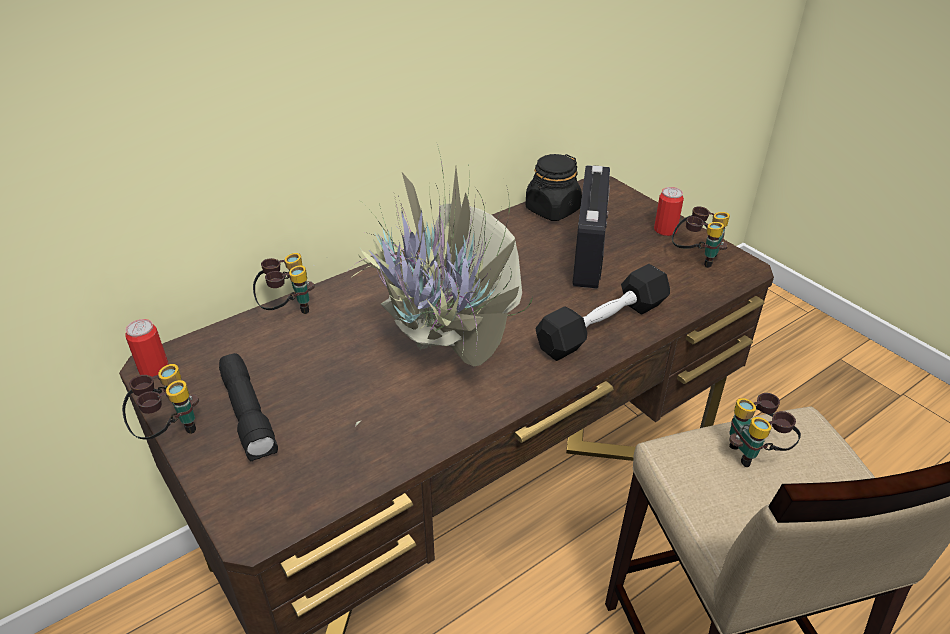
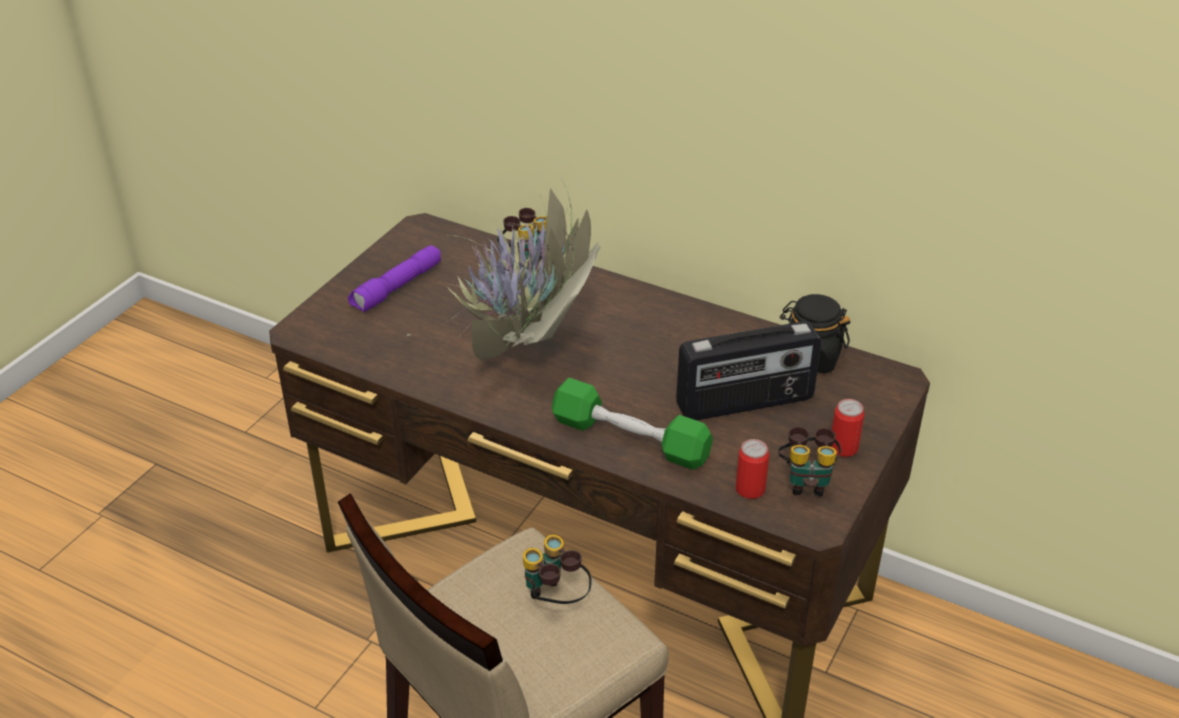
camera: 65 degrees right, 0 degrees up
binoculars [122,364,199,440] -> none
can [125,319,169,377] -> can moved to [736,439,769,499]
black flashlight [219,353,278,461] -> purple flashlight [348,245,441,312]
black dumbbell [535,264,670,361] -> green dumbbell [552,378,713,470]

